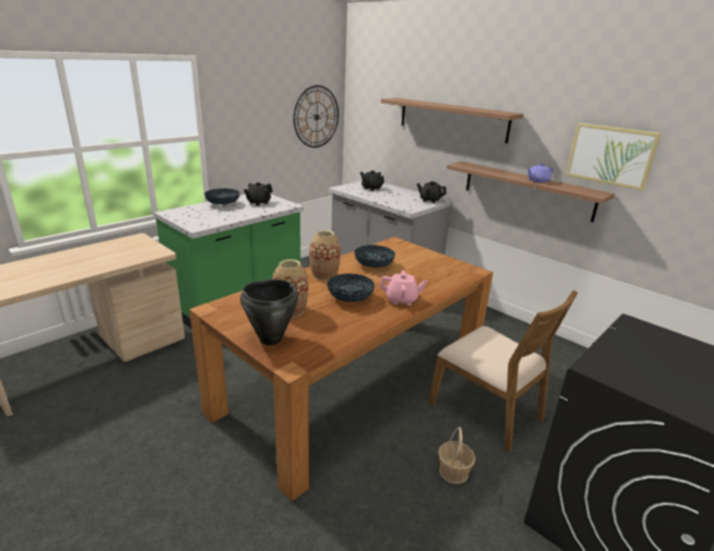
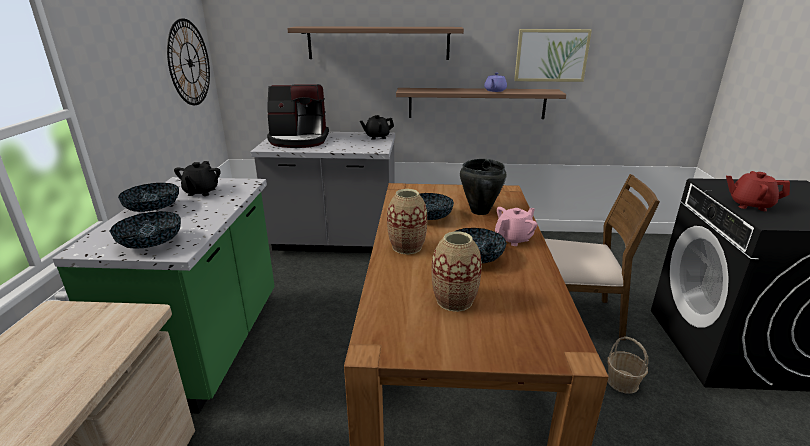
camera: 40 degrees left, 0 degrees up
black cooking pot [240,279,298,345] -> black cooking pot moved to [460,159,507,215]
black teapot [360,171,384,191] -> coffee machine [267,84,329,148]
none -> bowl [110,211,181,249]
none -> red teapot [726,171,790,211]

